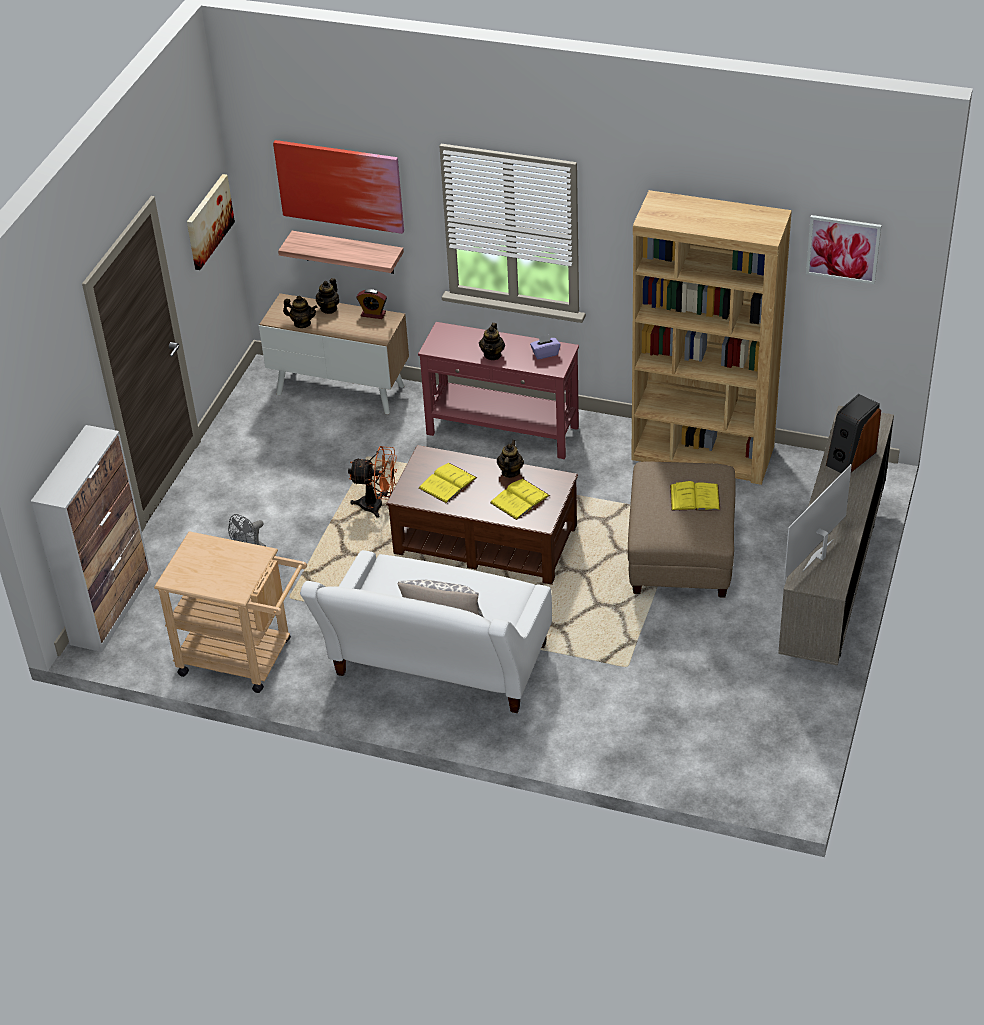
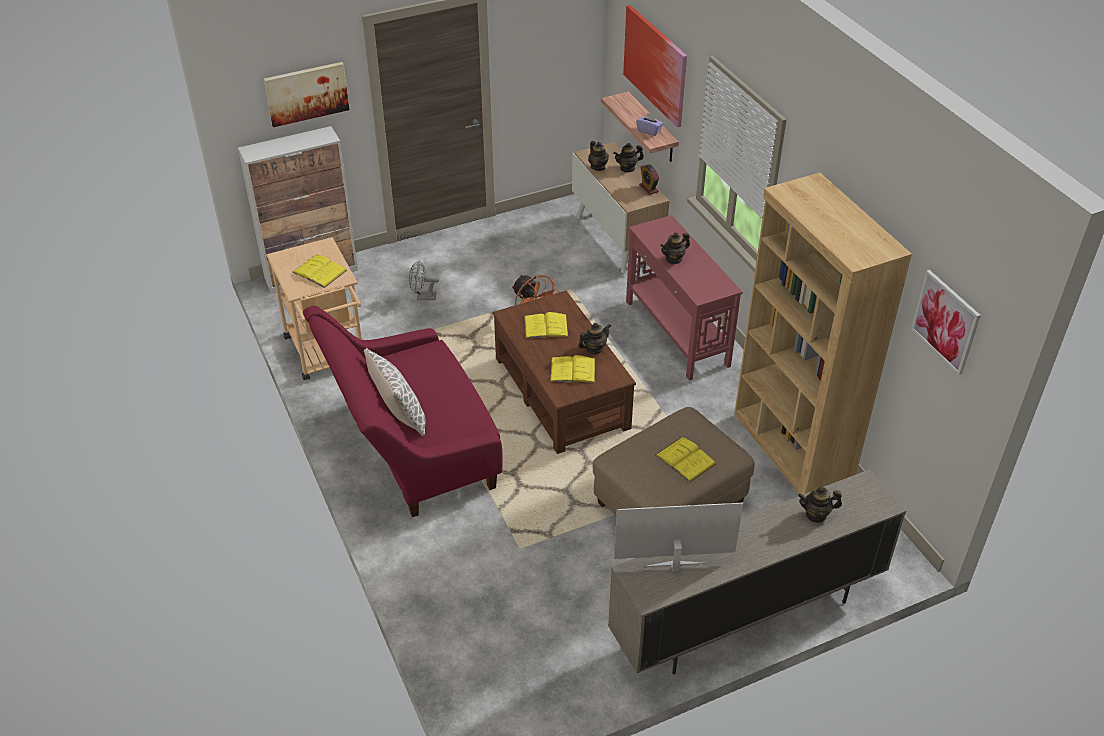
camera: 45 degrees right, 0 degrees up
picture [187,174,235,270] -> picture moved to [264,62,349,127]
white sofa [300,550,552,713] -> red sofa [303,306,503,517]
purple tissue box [530,334,561,359] -> purple tissue box moved to [636,112,663,136]
speaker [826,394,881,473] -> teapot [798,486,842,523]
none -> yellow book [292,254,347,288]

